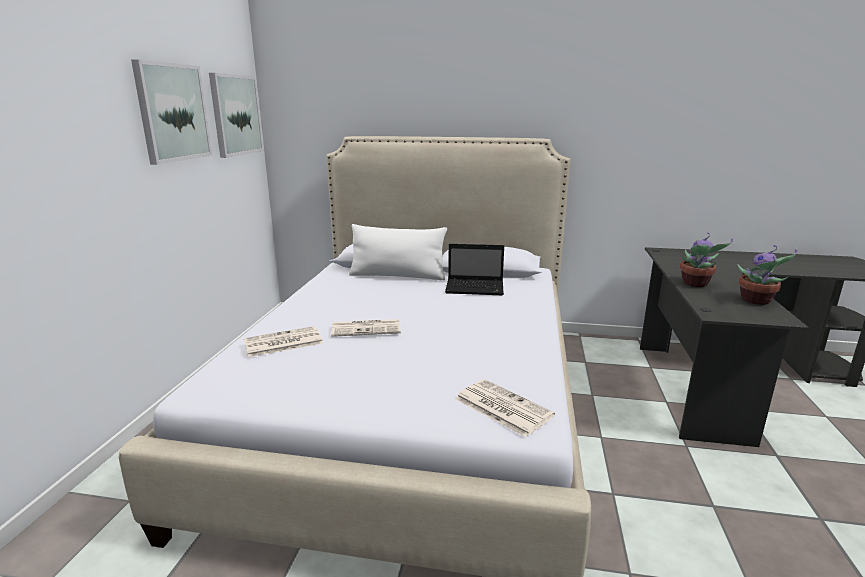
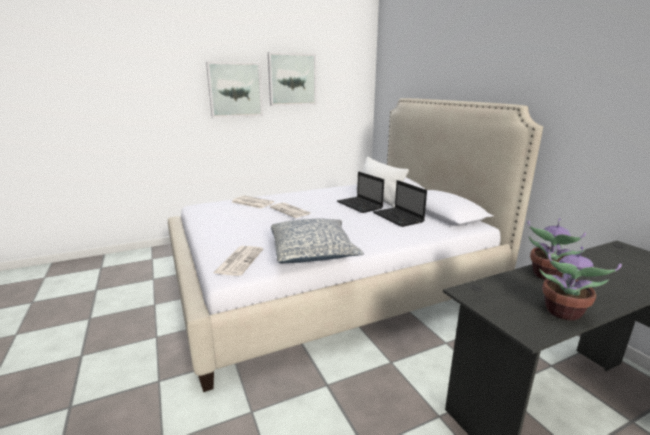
camera: 55 degrees right, 0 degrees up
picture [209,73,264,158] -> picture moved to [206,62,263,118]
none -> pillow [271,218,364,263]
none -> laptop [337,172,384,213]

